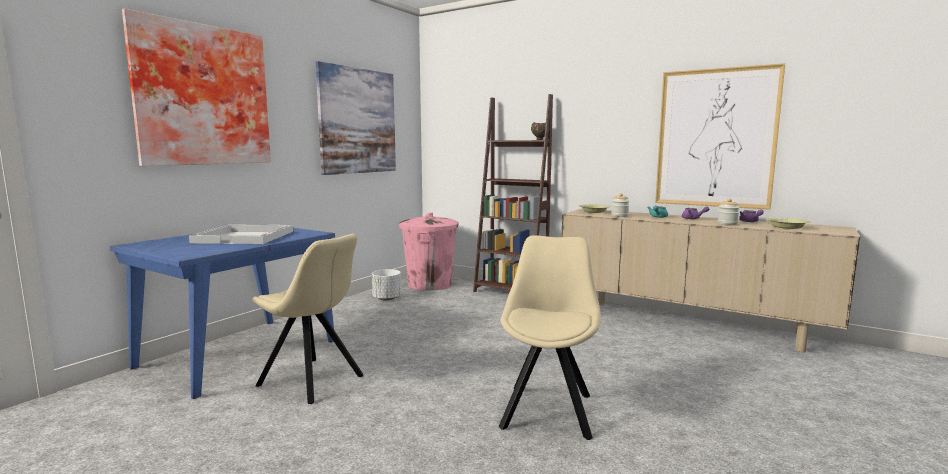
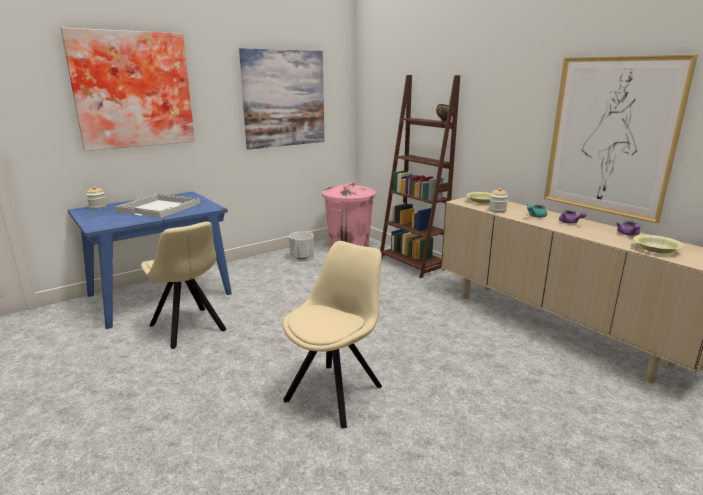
camera: 20 degrees right, 10 degrees up
jar [717,199,740,225] -> jar moved to [86,186,107,210]

